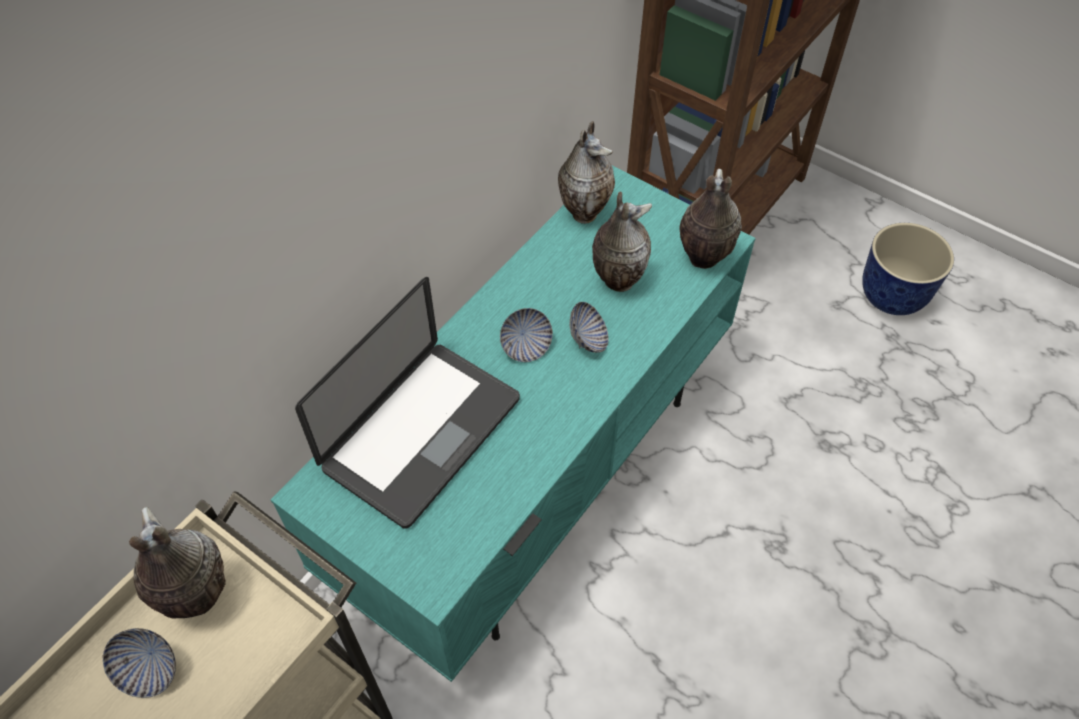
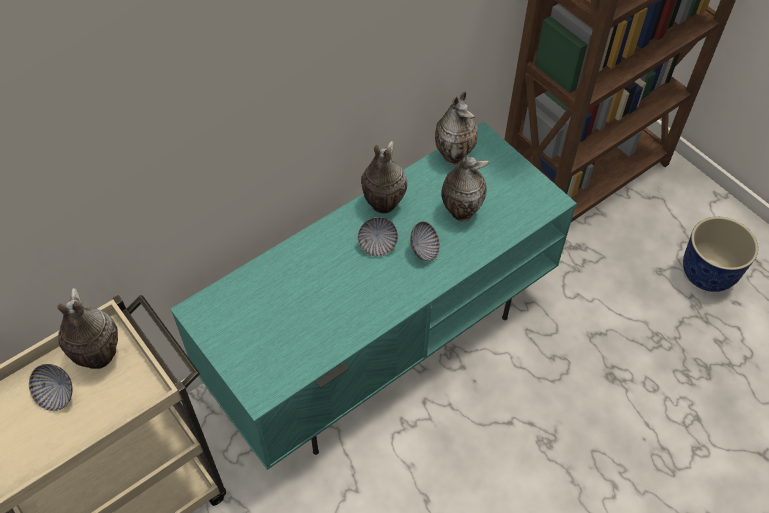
camera: 15 degrees right, 0 degrees up
laptop [295,277,520,529] -> none
vase [679,169,742,269] -> vase moved to [361,141,407,213]

